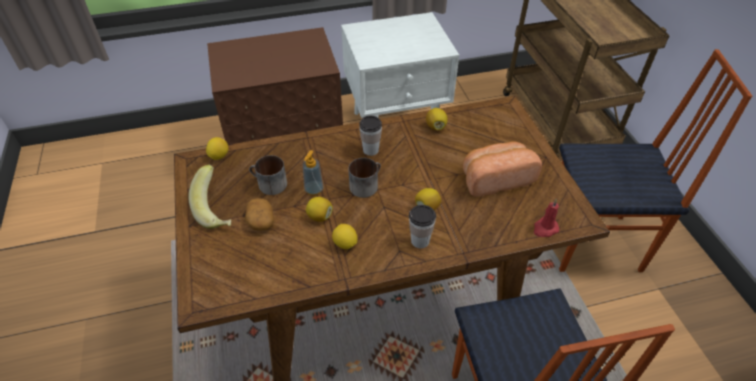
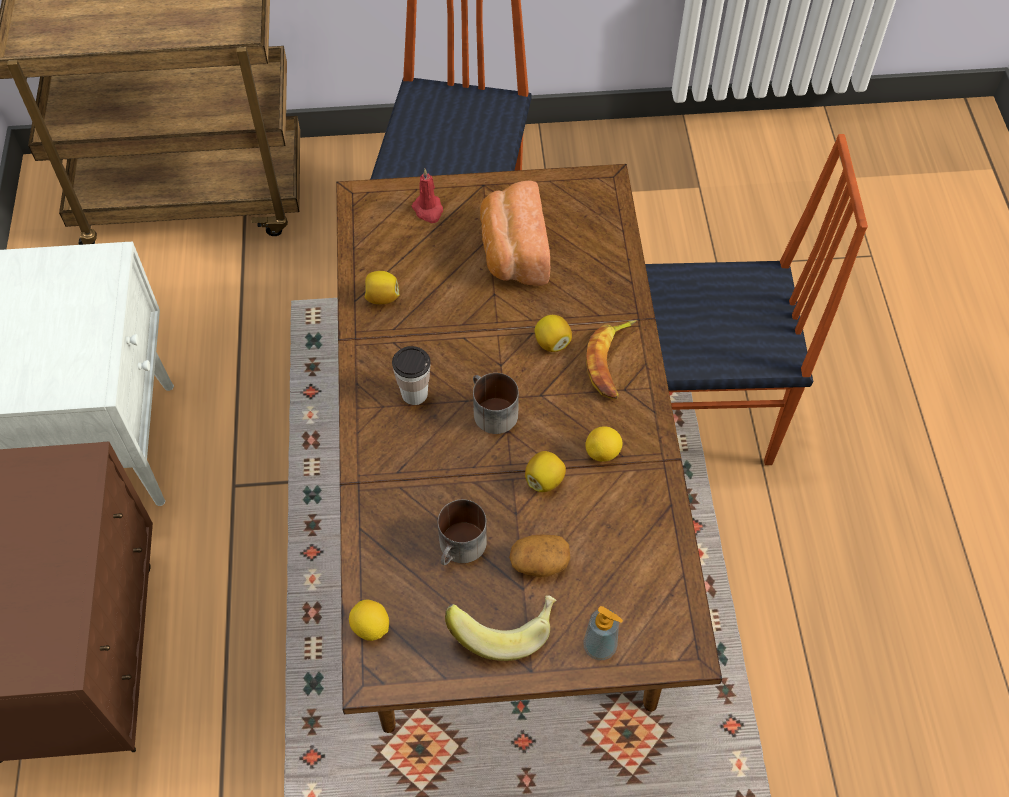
camera: 80 degrees left, 10 degrees up
soap dispenser [303,150,324,196] -> soap dispenser moved to [583,606,623,660]
cup [409,205,436,249] -> banana [586,320,636,399]
red candle [534,199,559,237] -> red candle moved to [412,169,443,223]

